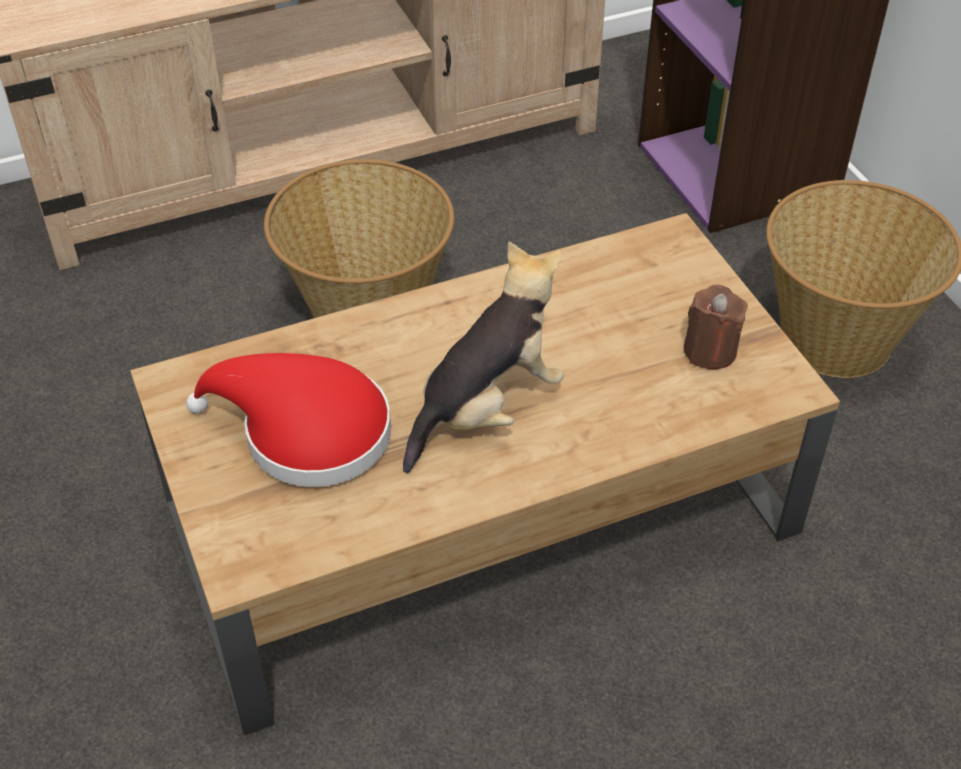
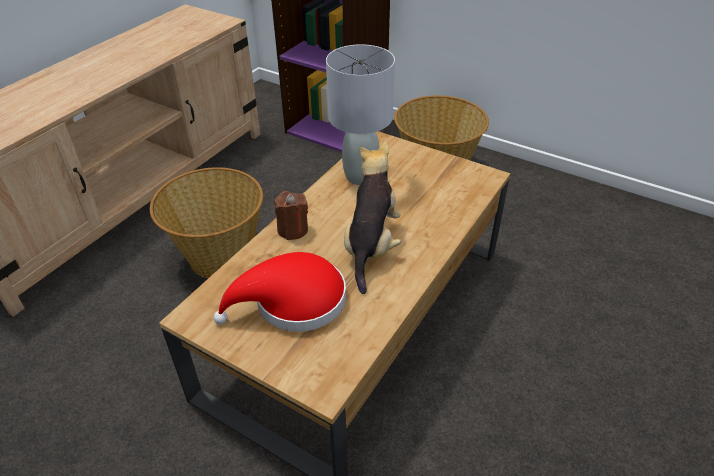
camera: 35 degrees left, 5 degrees down
brown candle [684,284,748,369] -> brown candle moved to [274,191,308,240]
none -> grey table lamp [326,44,395,185]

